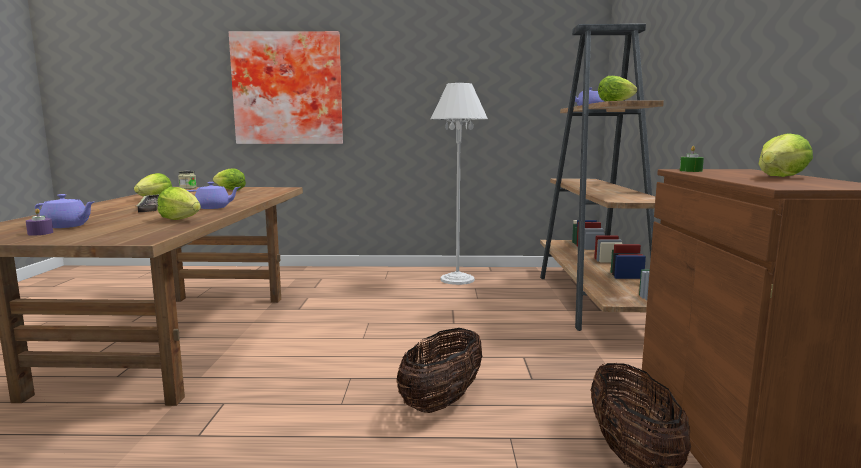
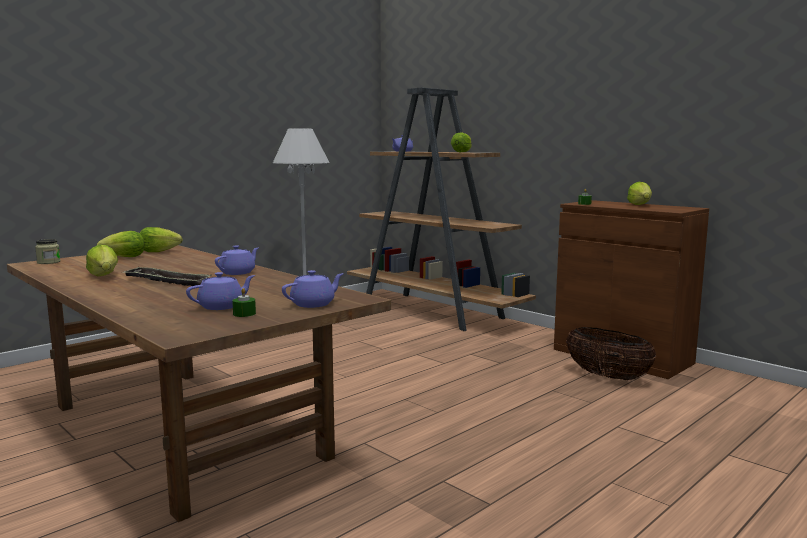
camera: 45 degrees left, 0 degrees up
purple candle [26,208,53,236] -> green candle [232,288,256,317]
lettuce [157,187,201,220] -> lettuce moved to [140,227,183,252]
picture [229,31,343,144] -> none
basket [396,328,482,413] -> none
none -> purple teapot [282,270,344,308]

